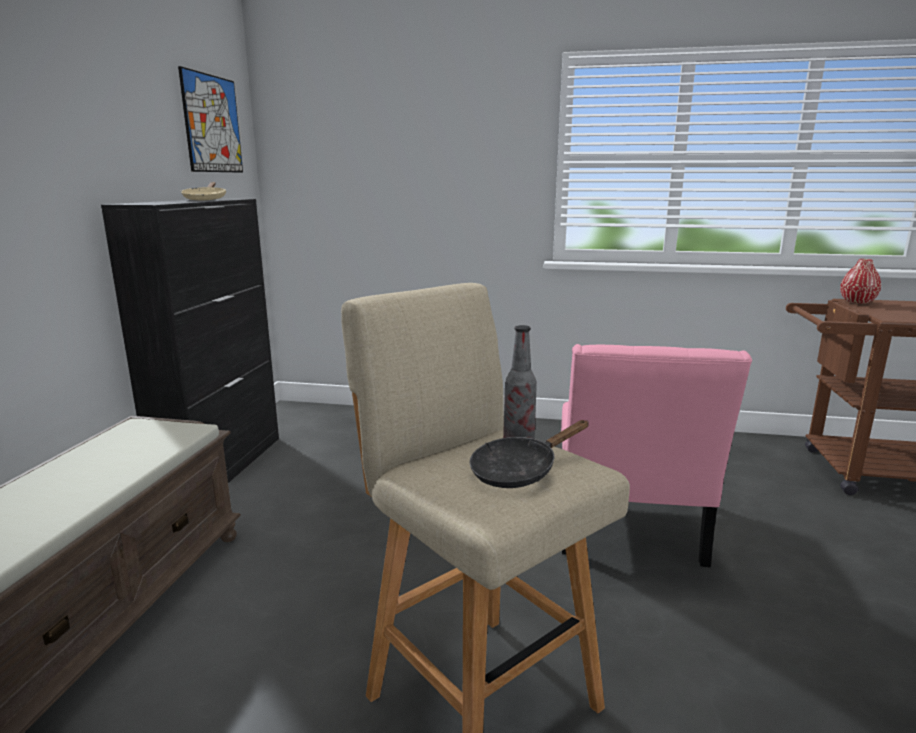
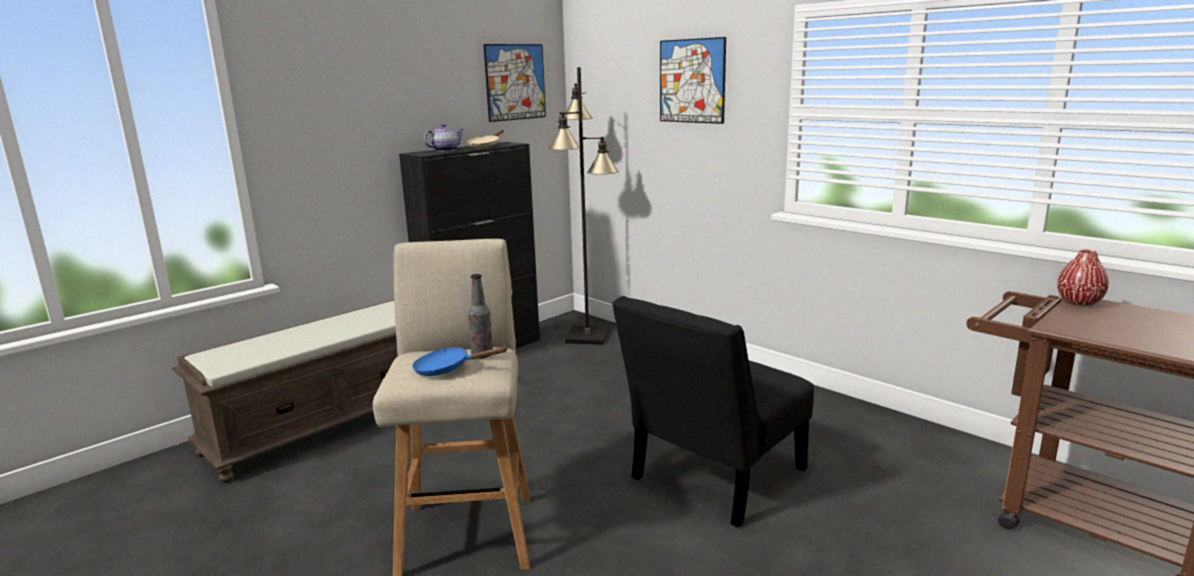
camera: 35 degrees right, 0 degrees up
black frying pan [470,420,589,488] -> blue frying pan [412,346,508,376]
pink chair [561,344,752,567] -> black chair [612,296,814,528]
none -> teapot [424,124,463,152]
none -> black floor lamp [548,67,619,345]
none -> picture [660,37,726,124]

